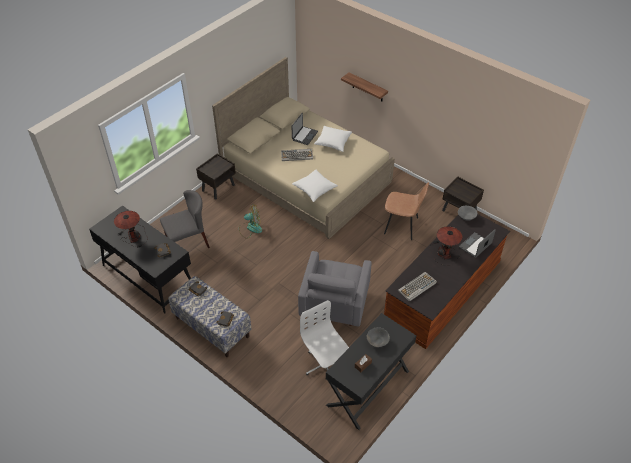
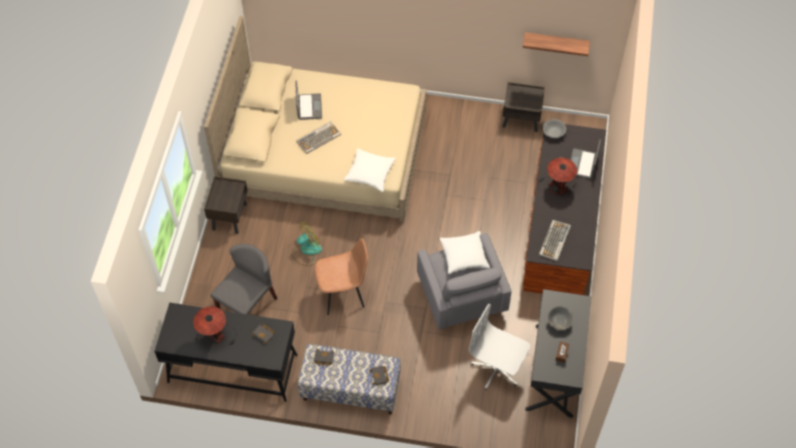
camera: 30 degrees left, 10 degrees up
white pillow [314,126,352,152] -> white pillow moved to [440,231,490,274]
shelf [341,72,388,102] -> shelf moved to [523,32,590,56]
brown chair [384,182,429,240] -> brown chair moved to [315,238,368,315]

